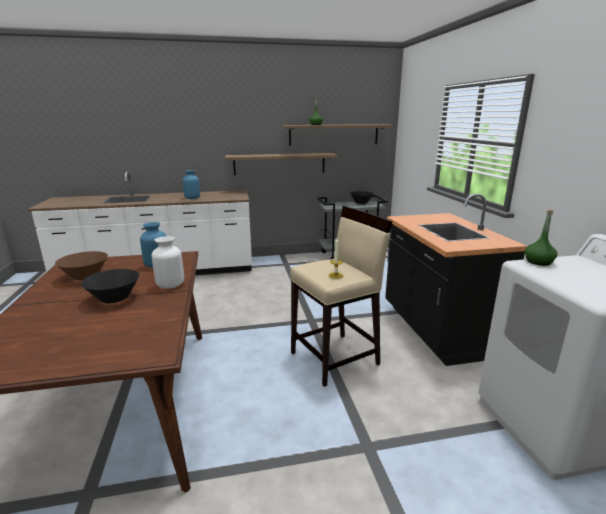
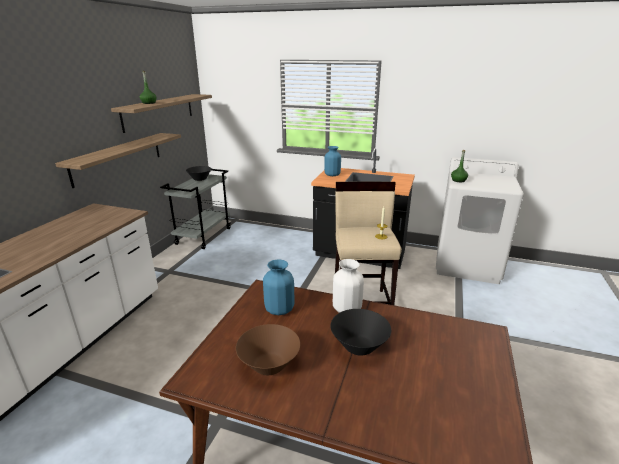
camera: 60 degrees left, 5 degrees up
blue vase [183,170,200,199] -> blue vase moved to [324,146,341,176]

